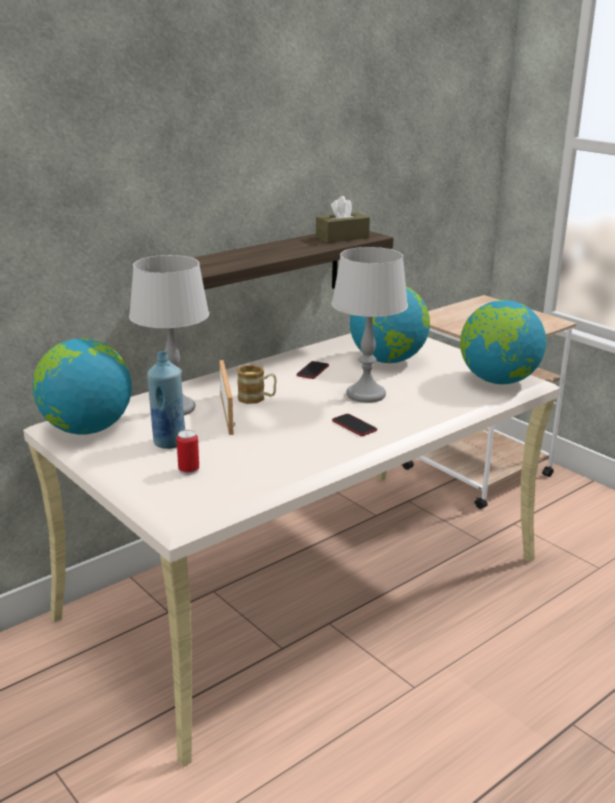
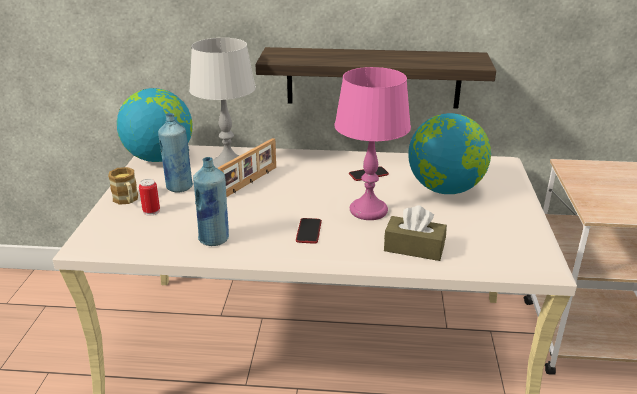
camera: 45 degrees right, 5 degrees up
mug [237,365,277,404] -> mug moved to [108,167,138,205]
brown tissue box [316,196,370,243] -> brown tissue box moved to [384,205,447,261]
grey table lamp [332,247,408,403] -> pink table lamp [334,67,411,220]
globe [460,300,546,384] -> none
none -> blue bottle [193,157,229,246]

